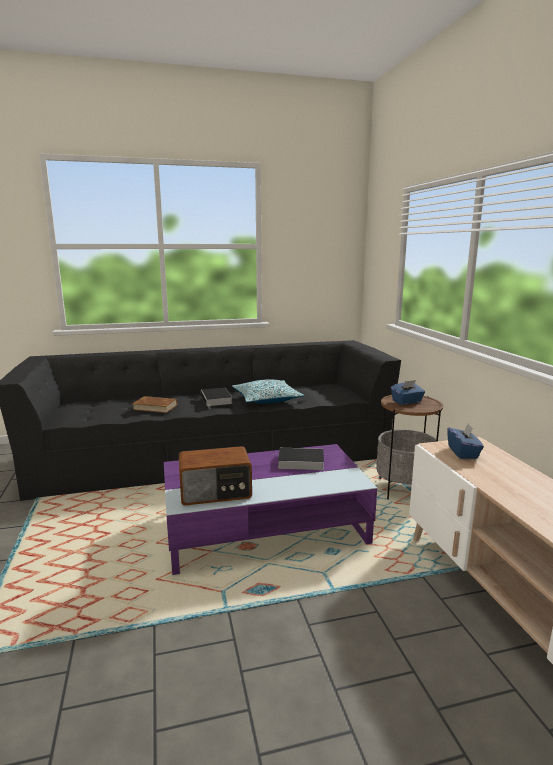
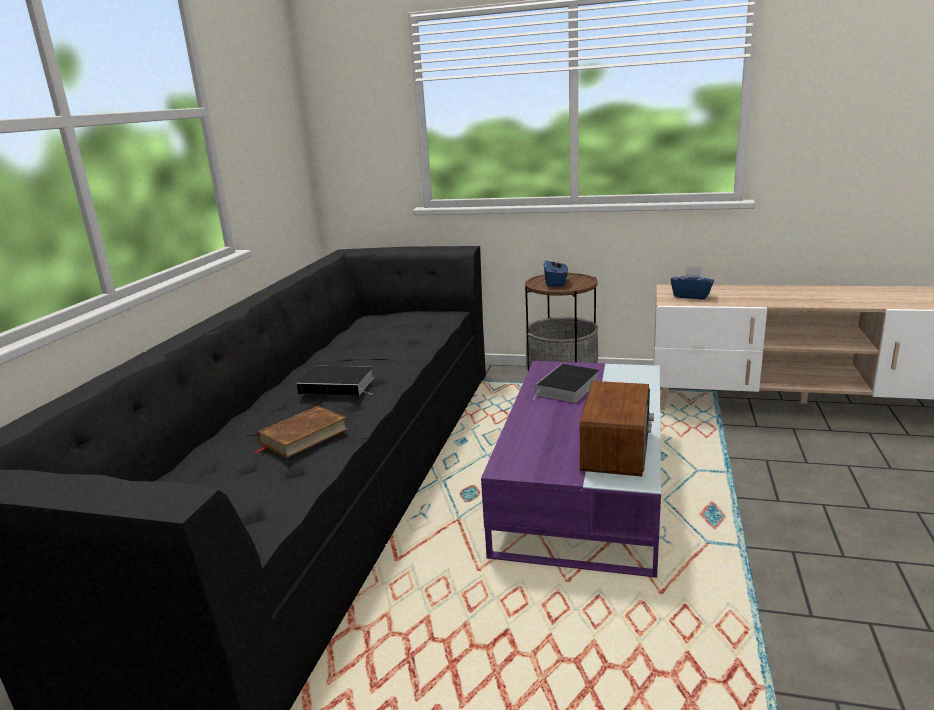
camera: 60 degrees left, 5 degrees up
pillow [232,379,304,404] -> none

